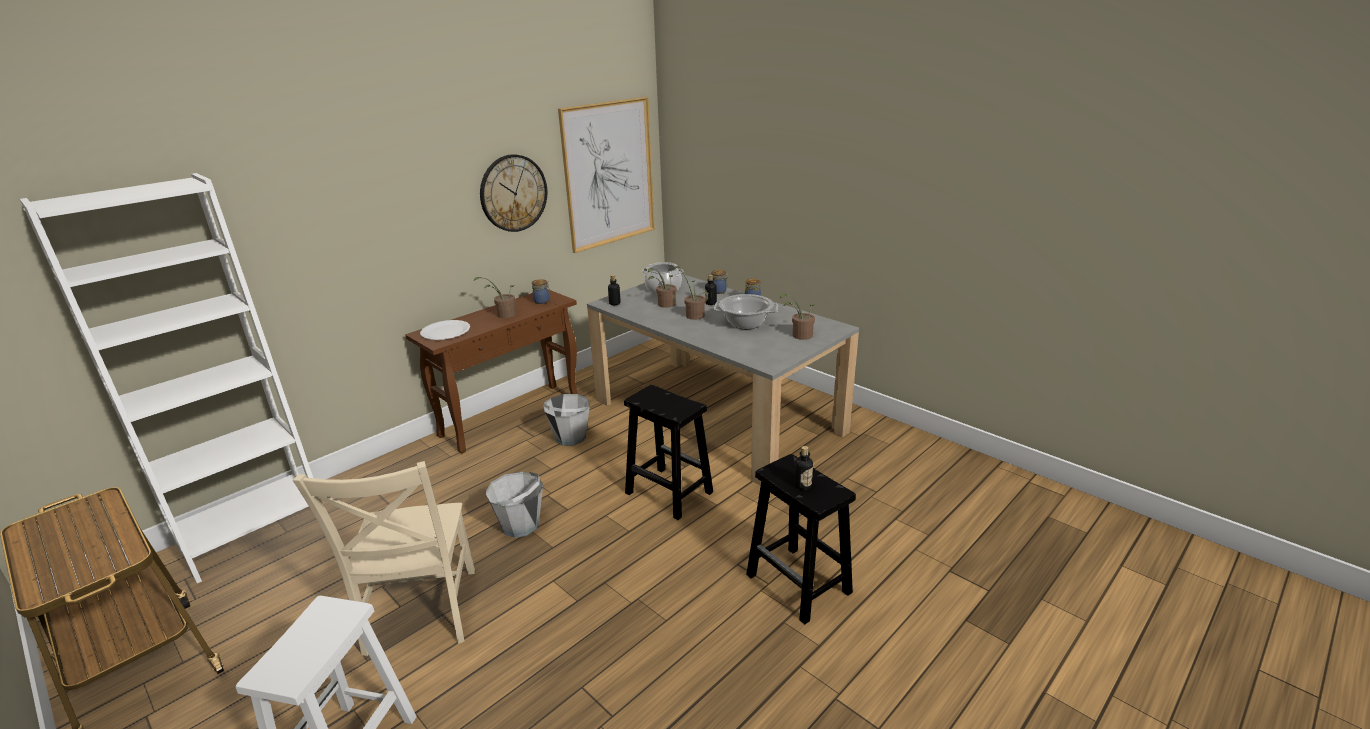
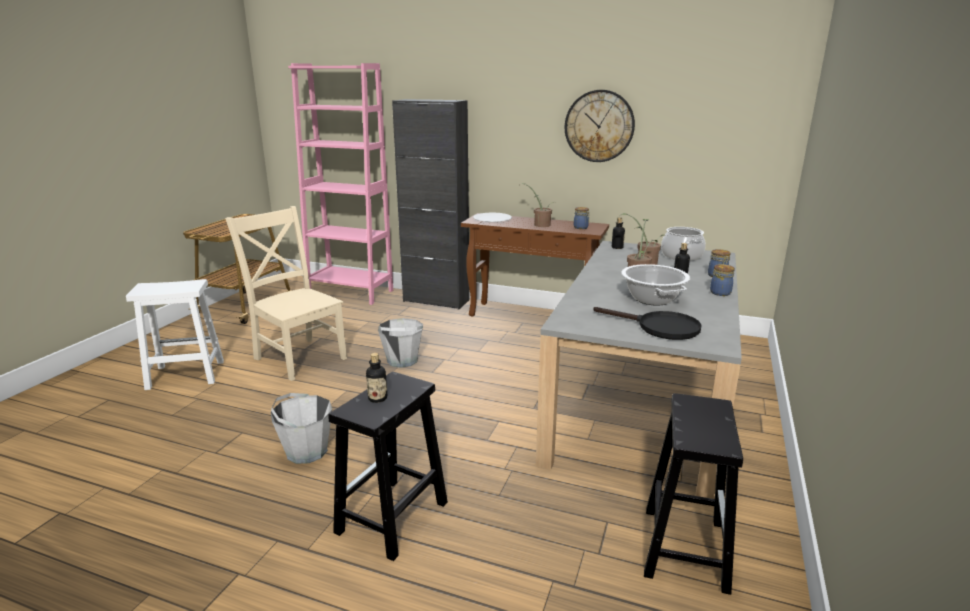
camera: 65 degrees right, 5 degrees down
white bookcase [20,173,313,583] -> pink bookcase [288,63,393,305]
beige chair [293,461,475,656] -> beige chair turned 75 degrees clockwise [225,206,347,381]
grey bucket [543,394,590,446] -> grey bucket moved to [271,393,332,464]
picture [558,97,655,253] -> none
black stool [624,385,713,520] -> black stool moved to [644,393,743,595]
potted plant [780,294,815,340] -> black frying pan [594,307,702,340]
none -> black cabinet [392,99,470,310]

